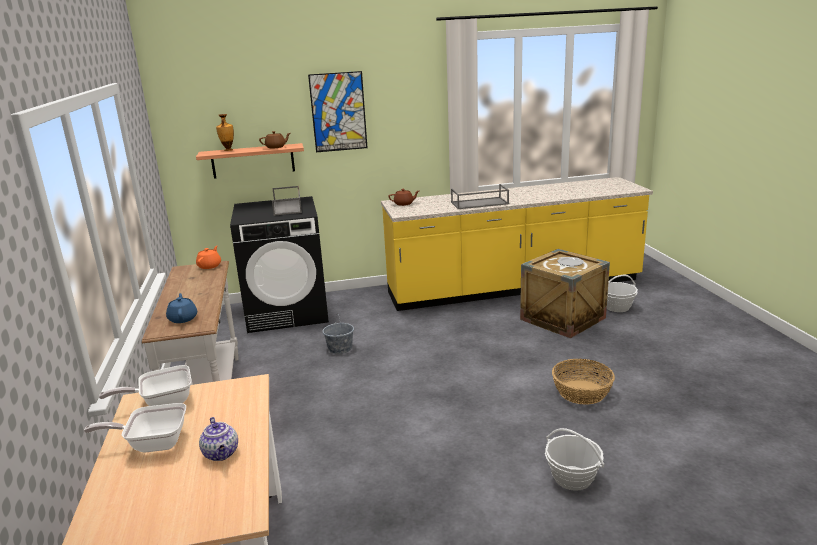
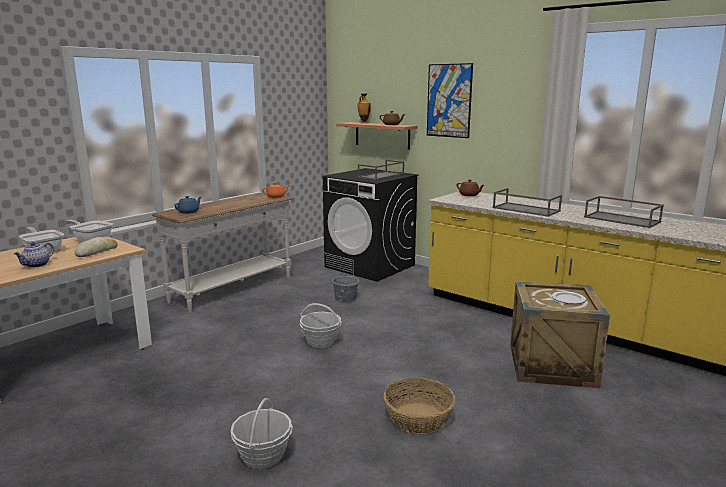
camera: 50 degrees right, 5 degrees down
basket [607,275,638,312] -> basket moved to [300,303,342,348]
none -> bread [75,236,118,257]
none -> grey tray [584,196,664,228]

